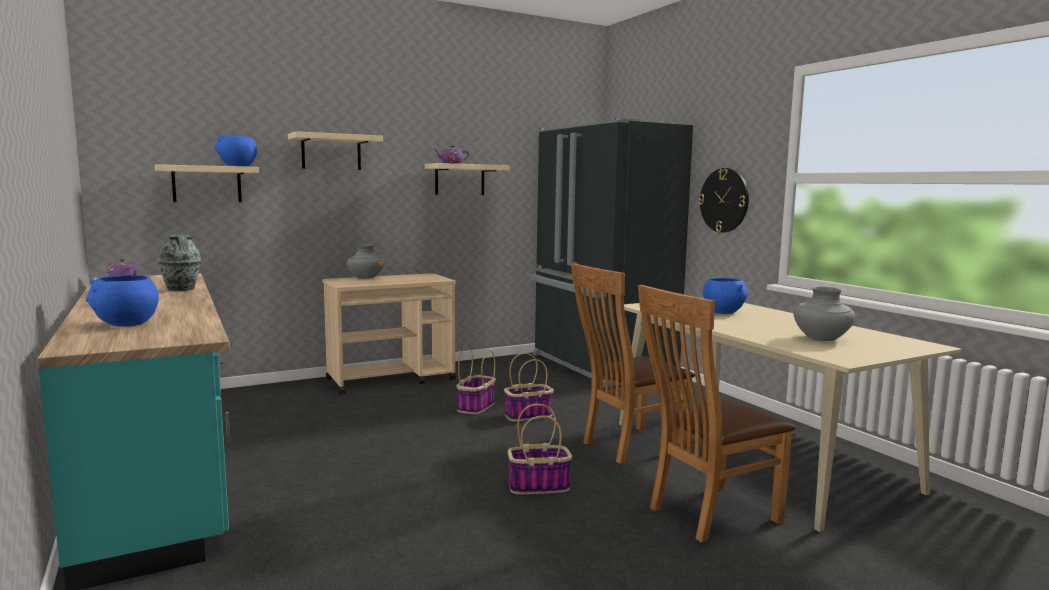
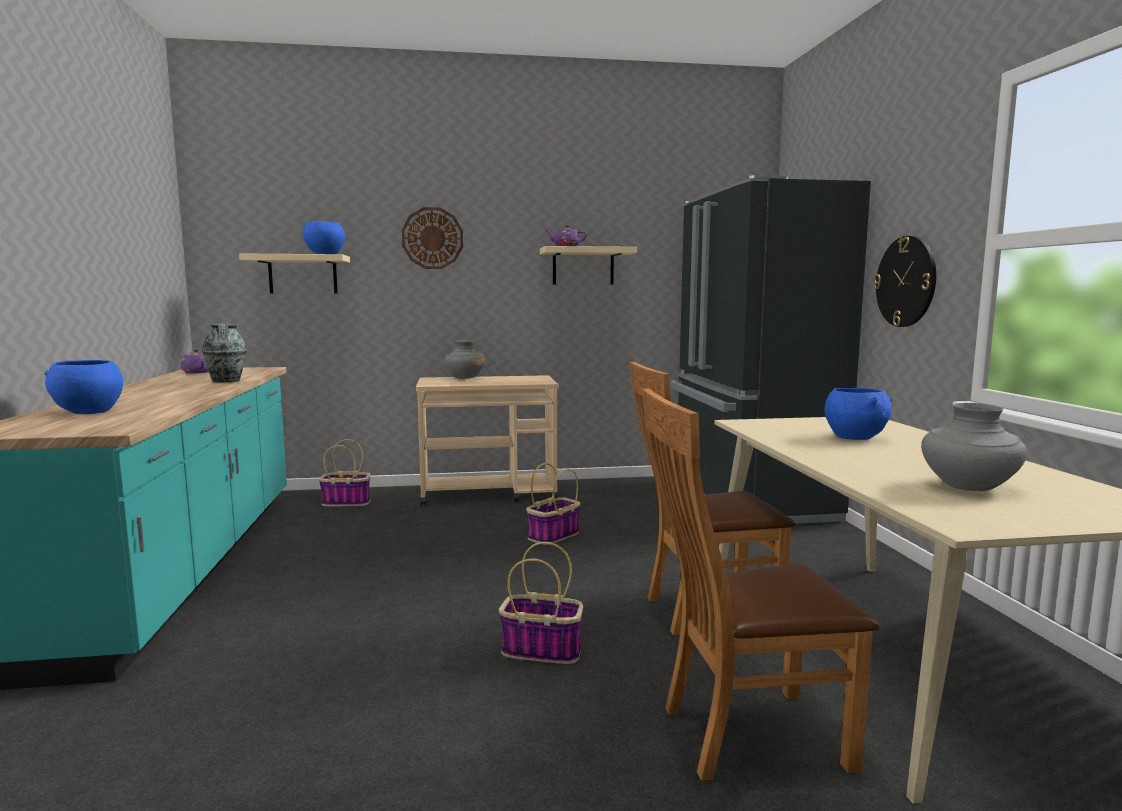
camera: 20 degrees right, 0 degrees up
beige shelf [288,131,383,170] -> wall clock [402,207,463,269]
basket [504,353,554,421] -> basket moved to [319,439,370,506]

